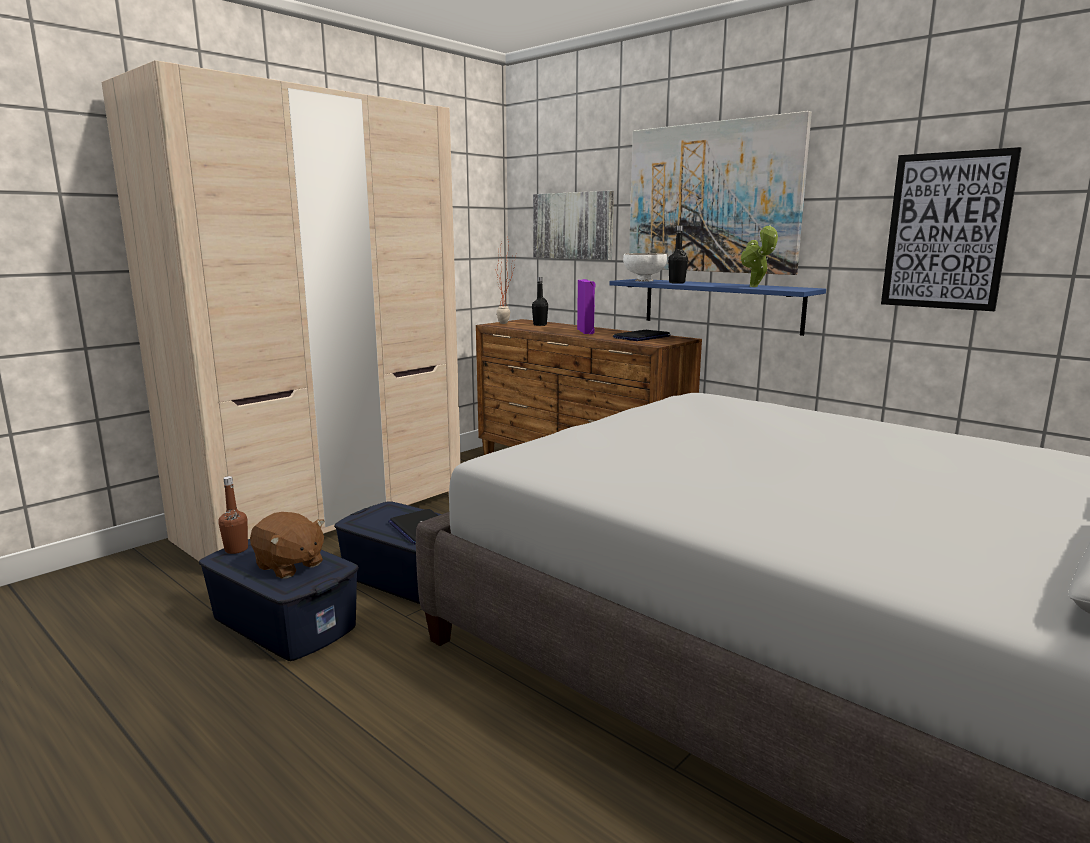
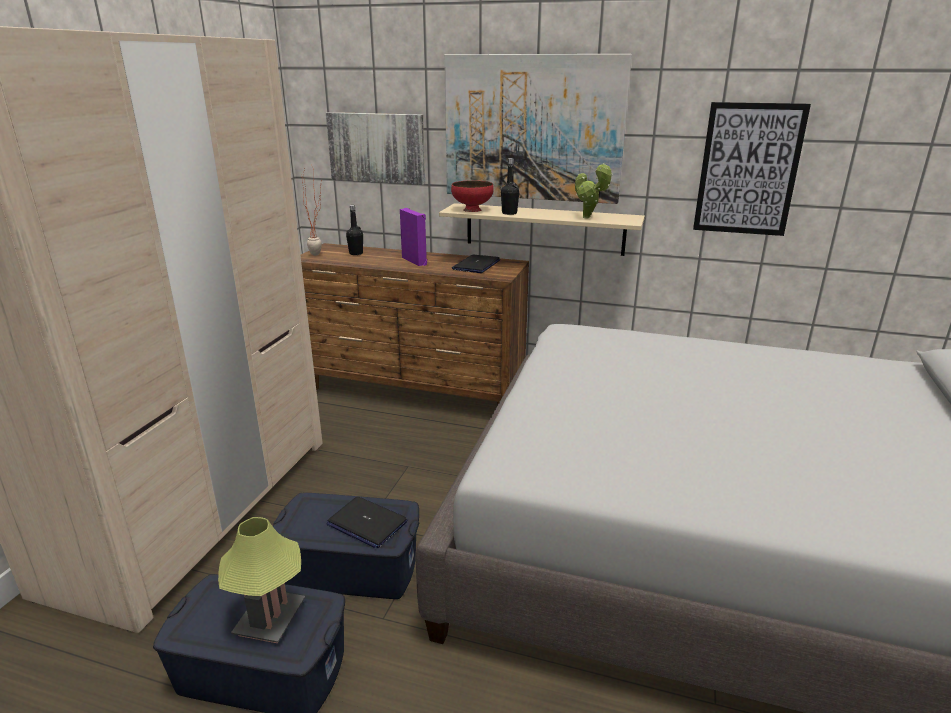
camera: 25 degrees left, 10 degrees up
brown bottle [219,476,248,554] -> none
brown plush toy [250,512,325,579] -> table lamp [218,517,305,643]
blue shelf [609,279,826,336] -> beige shelf [439,203,645,256]
white bowl [623,253,667,282] -> red bowl [451,181,494,212]

